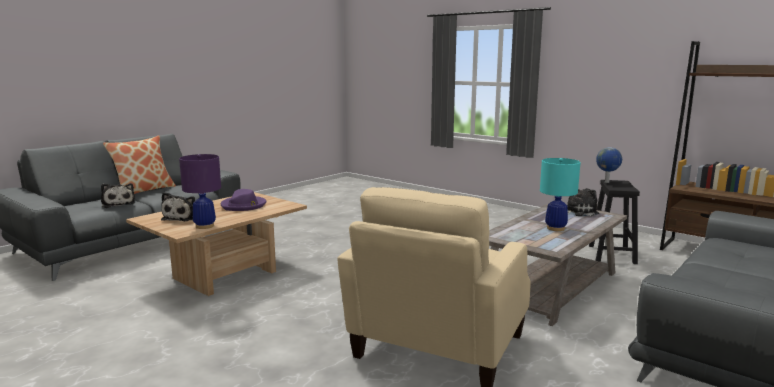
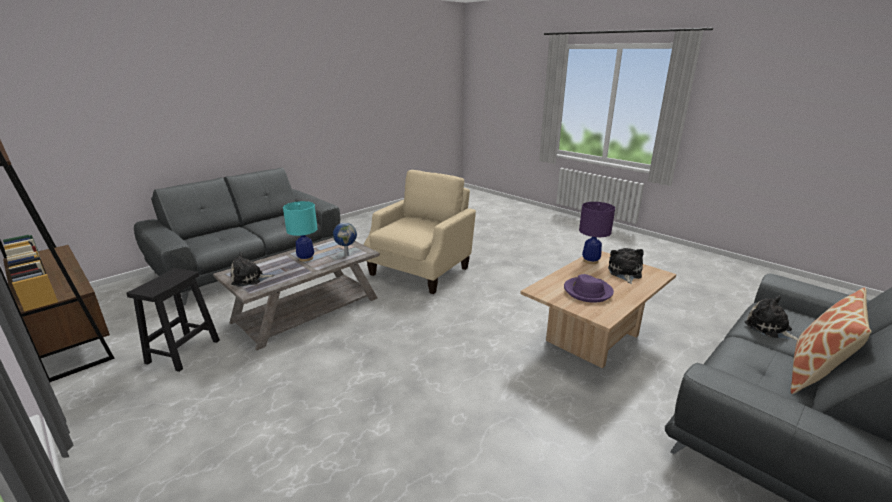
camera: 175 degrees left, 10 degrees up
globe [596,147,622,183] -> globe moved to [333,223,357,256]

